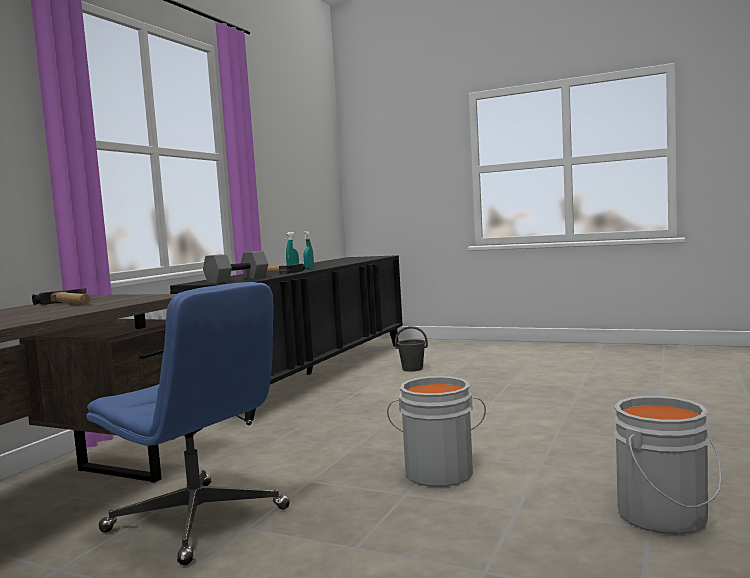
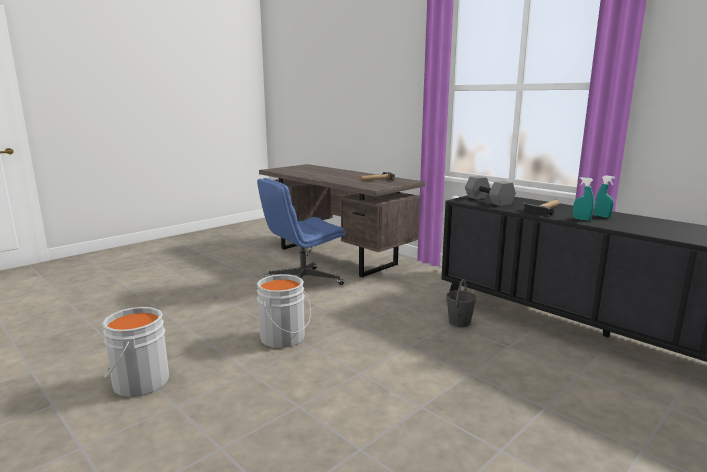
camera: 110 degrees right, 10 degrees up
grey bucket [395,326,428,372] -> grey bucket moved to [446,279,477,327]

